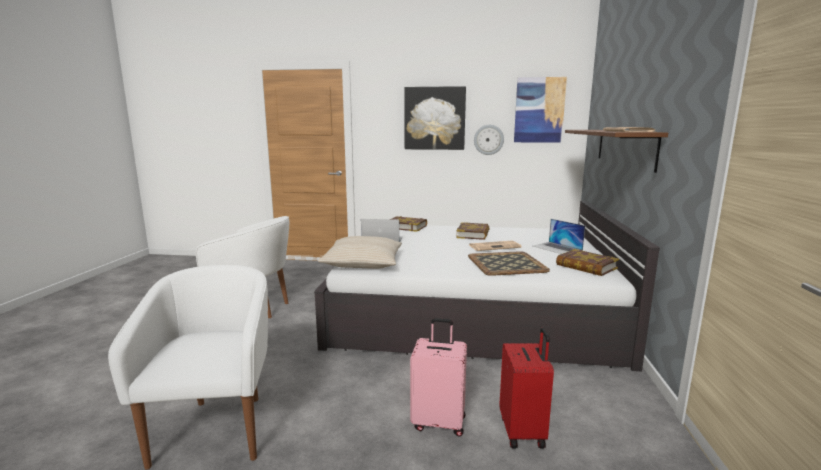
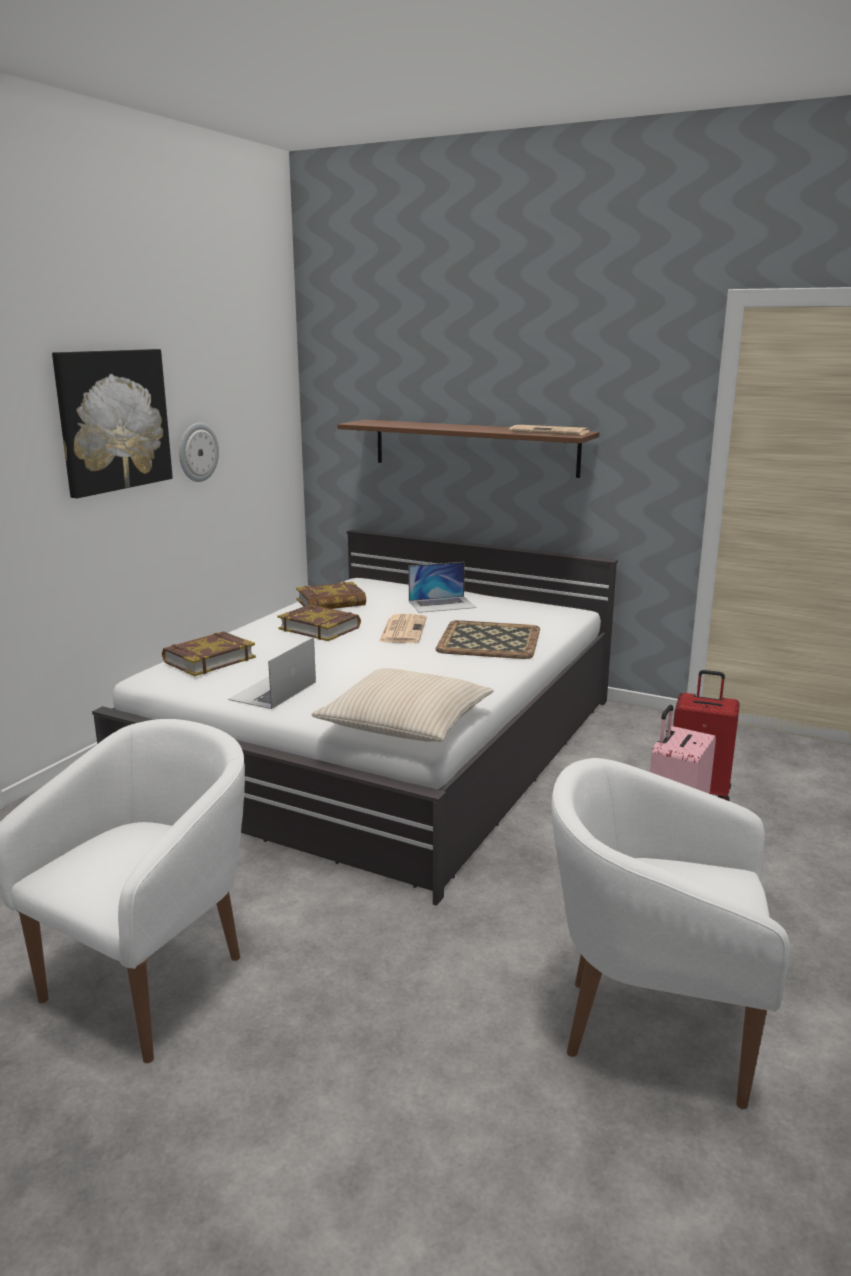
camera: 70 degrees left, 5 degrees up
picture [514,77,567,143] -> none
book [556,249,619,276] -> book moved to [296,582,366,609]

